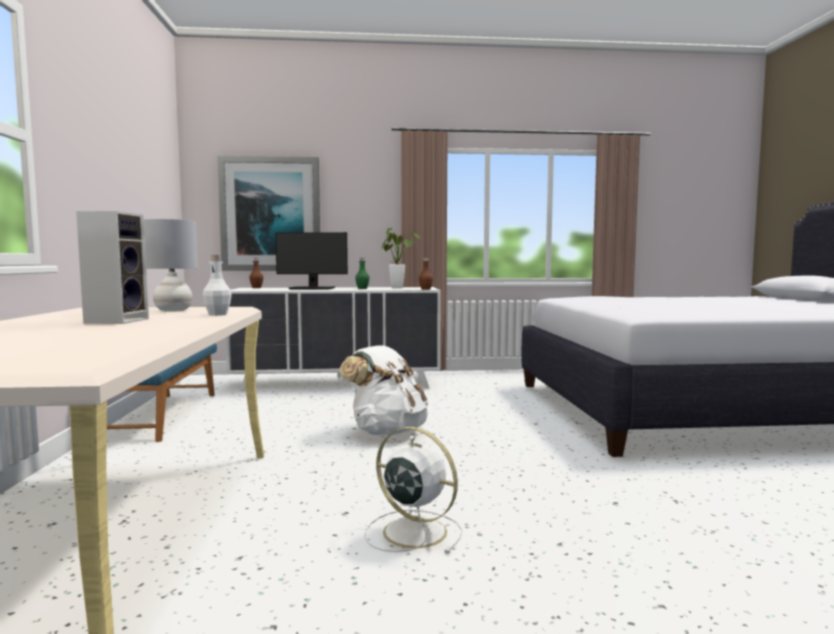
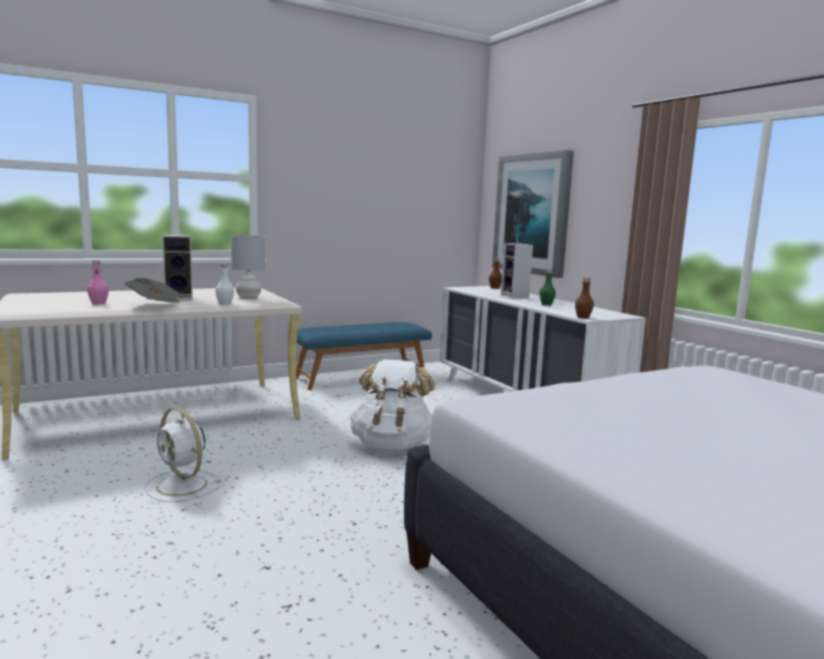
camera: 65 degrees right, 5 degrees up
monitor [275,232,348,290] -> speaker [501,243,533,298]
white fan [364,427,462,554] -> white fan turned 120 degrees clockwise [144,408,222,502]
potted plant [382,228,420,288] -> none
none -> pink bottle [87,261,109,305]
none -> newspaper [124,278,181,303]

